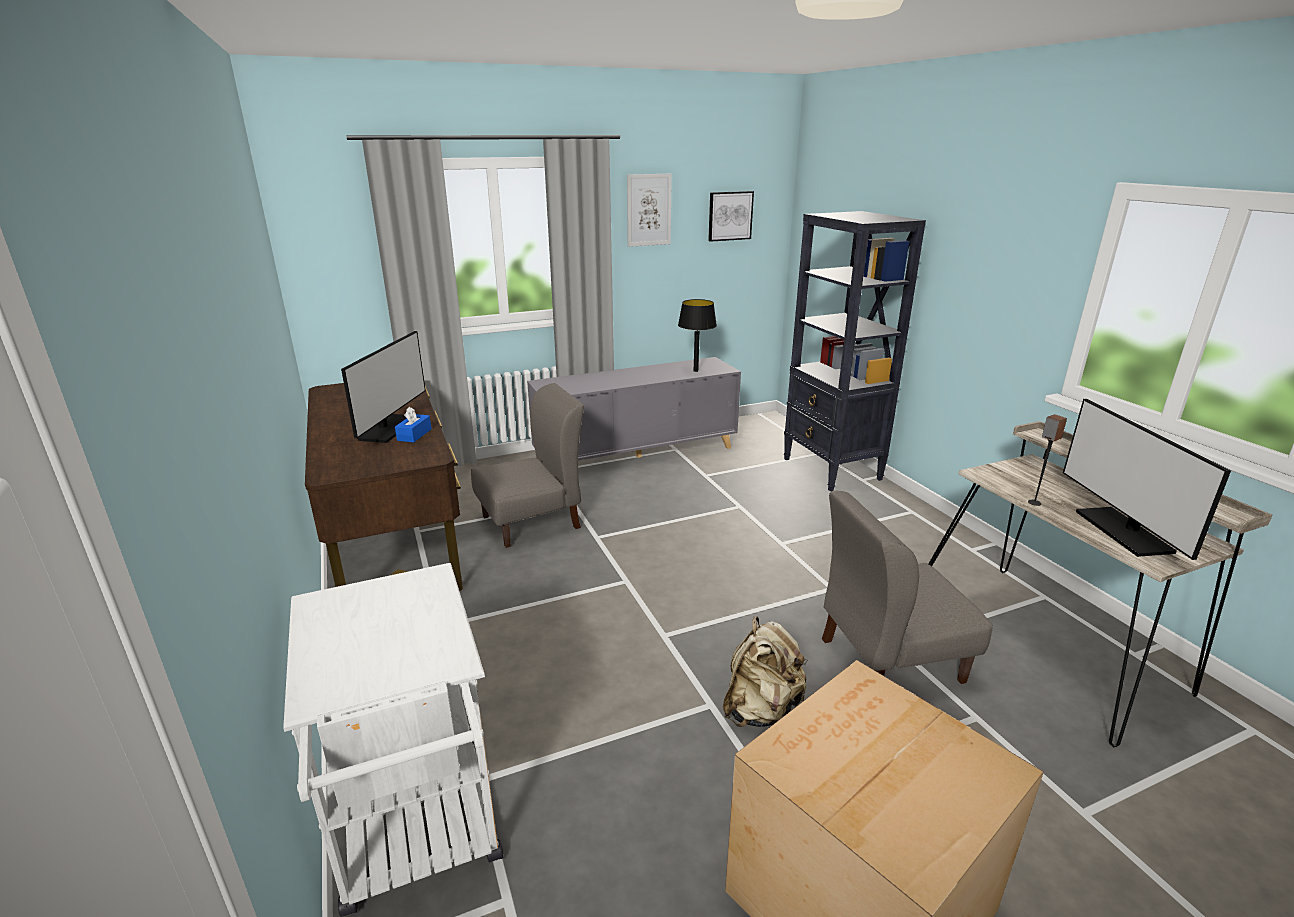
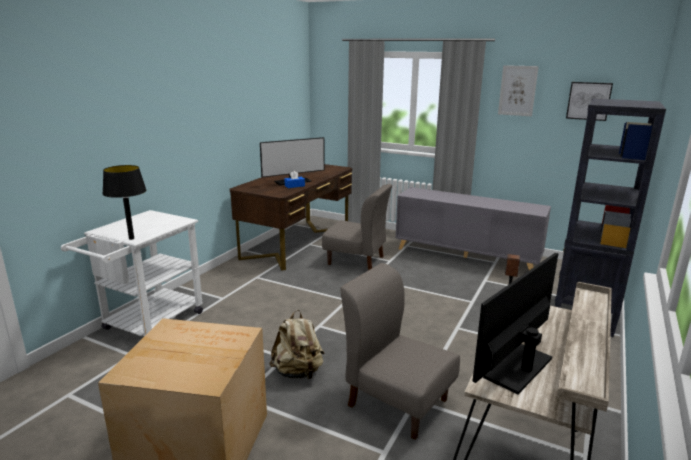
camera: 50 degrees right, 5 degrees down
black table lamp [678,299,717,372] -> black table lamp moved to [102,165,147,240]

